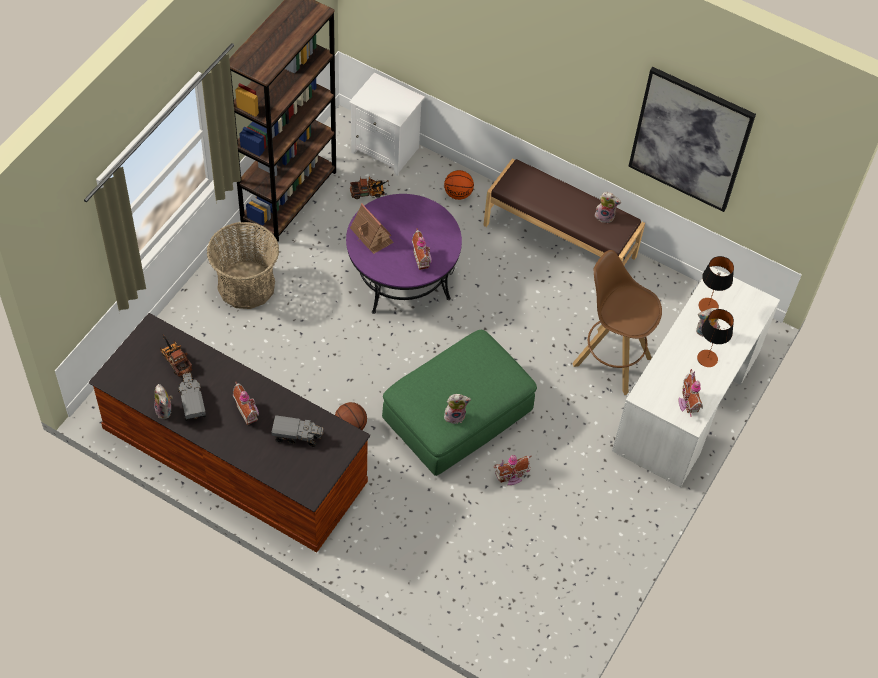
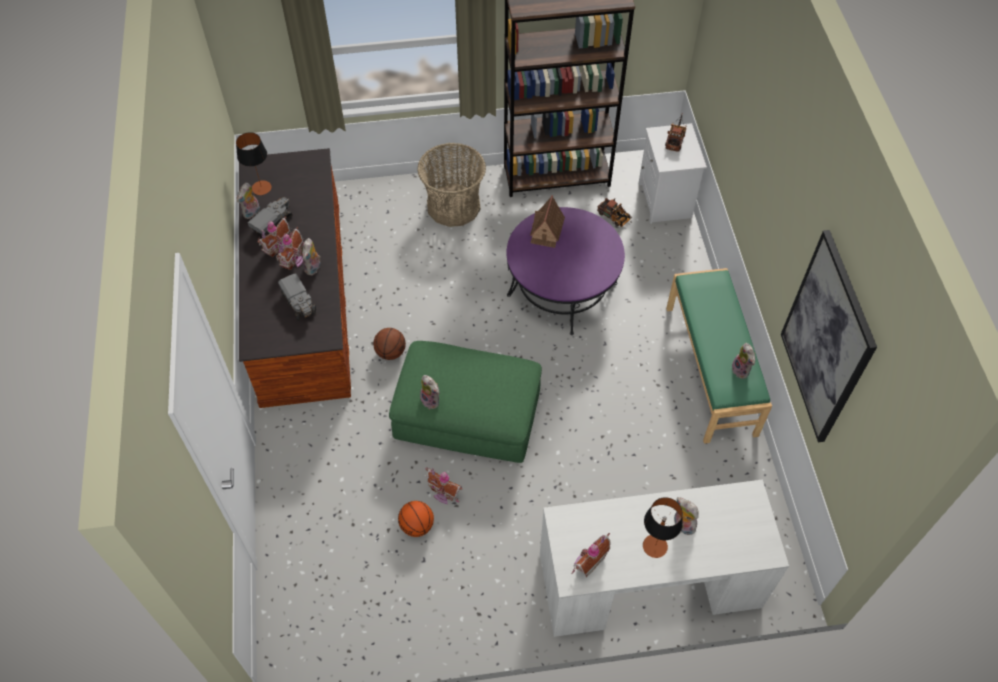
camera: 55 degrees right, 0 degrees up
toy truck [160,334,192,377] -> toy truck moved to [665,115,687,152]
toy house [412,228,432,270] -> toy house moved to [258,216,292,257]
basketball [444,170,474,200] -> basketball moved to [398,501,434,537]
brown bench [483,158,645,265] -> green bench [666,268,772,444]
brown stool [572,250,662,395] -> none
table lamp [699,256,734,311] -> table lamp moved to [236,132,271,195]
none -> plush toy [302,238,321,275]

